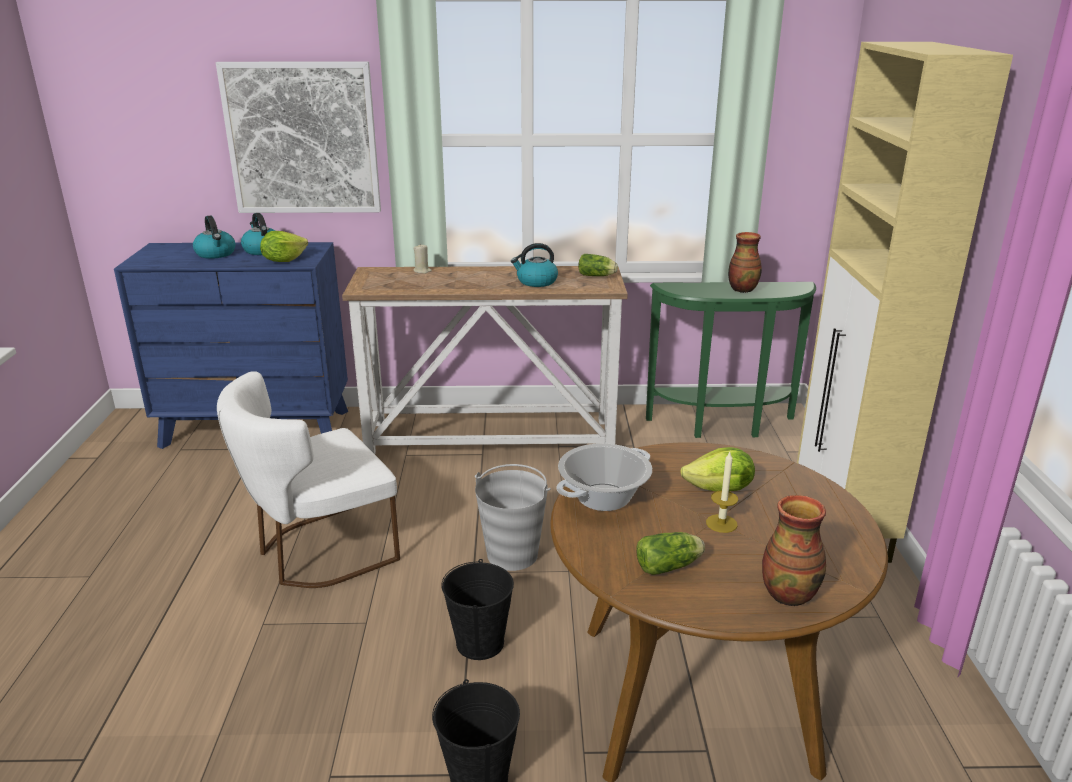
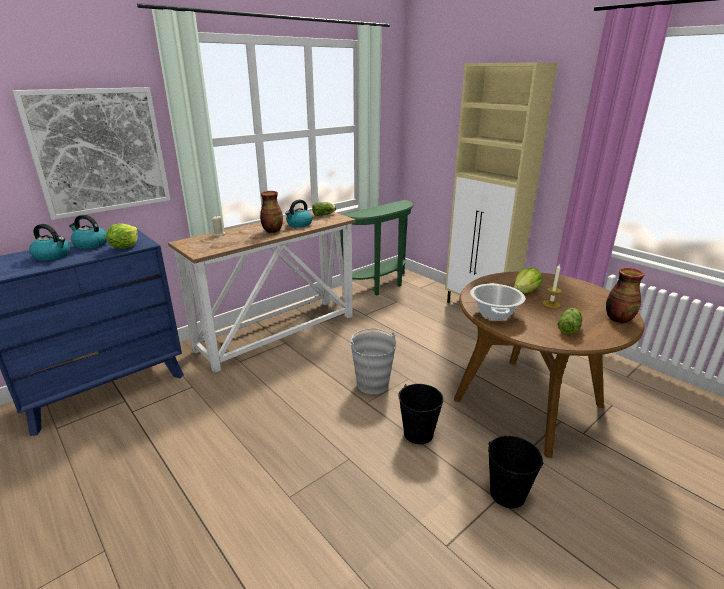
camera: 40 degrees left, 0 degrees up
white chair [217,371,400,588] -> none
vase [728,232,762,293] -> vase moved to [260,191,283,233]

